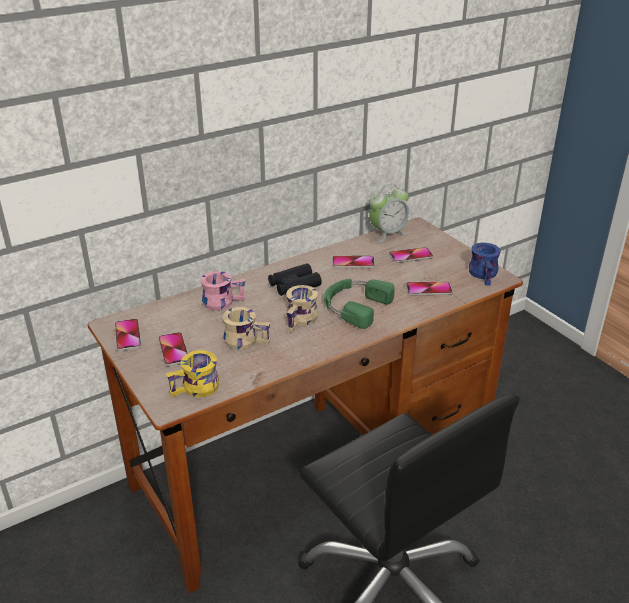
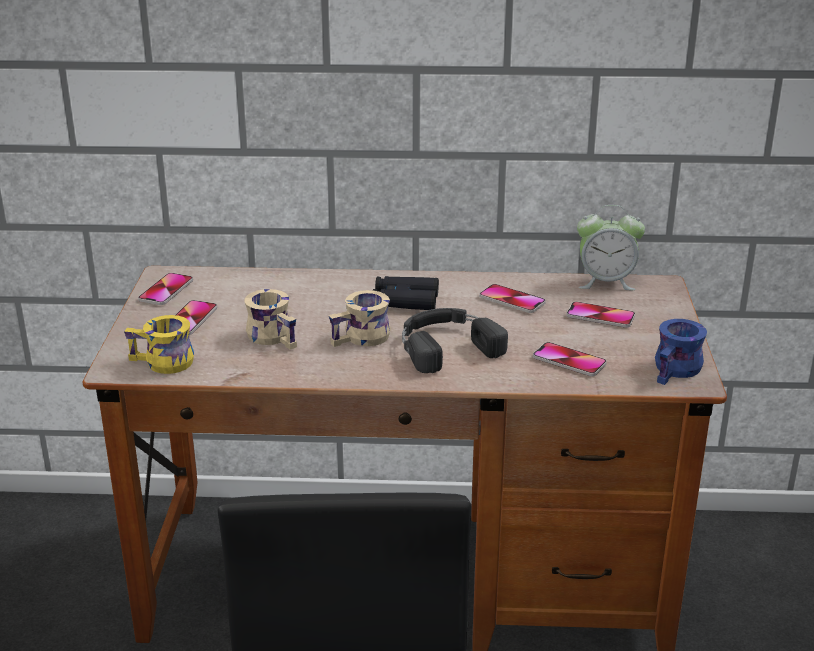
camera: 35 degrees right, 5 degrees down
pink mug [200,271,245,311] -> none
green headphones [324,279,395,329] -> black headphones [402,308,508,373]

